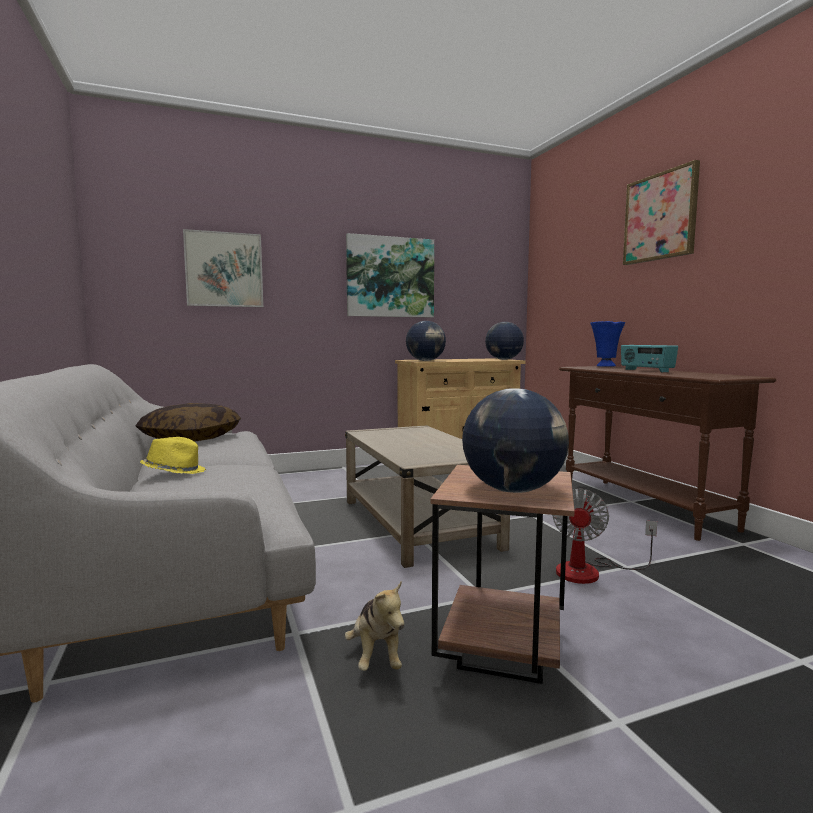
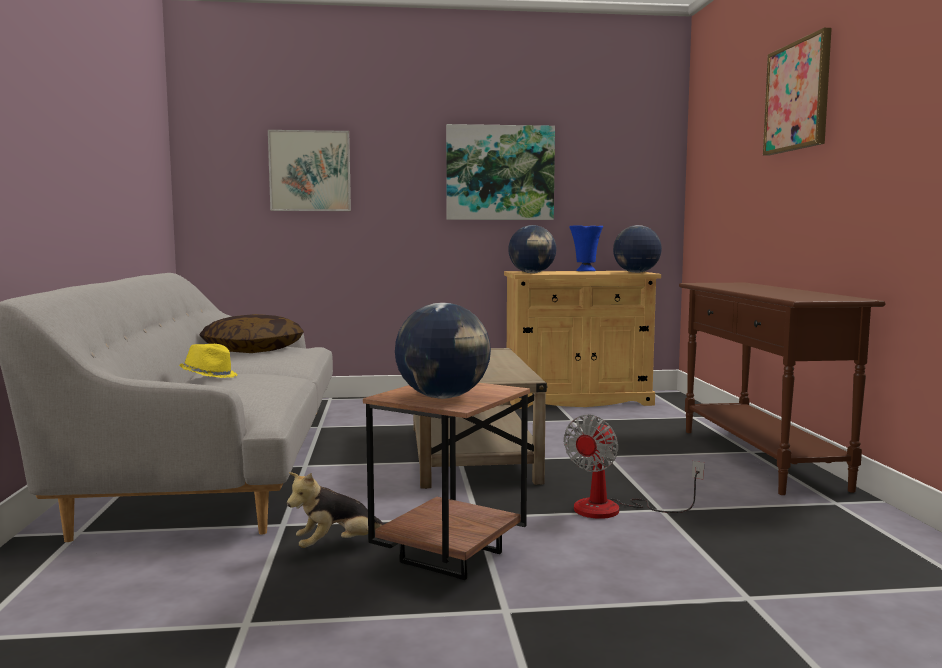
camera: 15 degrees right, 0 degrees up
plush toy [345,580,404,671] -> plush toy turned 60 degrees clockwise [287,472,384,548]
blue vase [590,321,625,367] -> blue vase moved to [569,225,603,271]
radio [621,345,678,372] -> none

